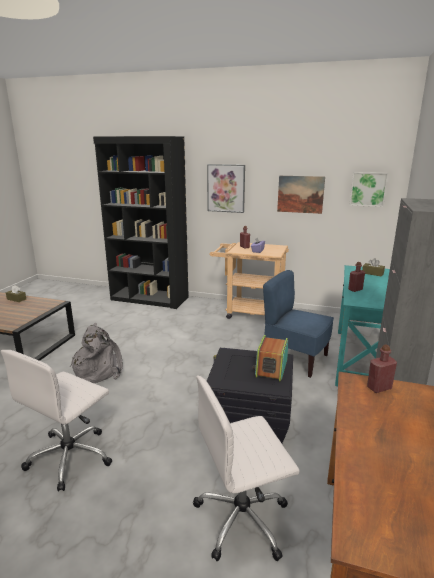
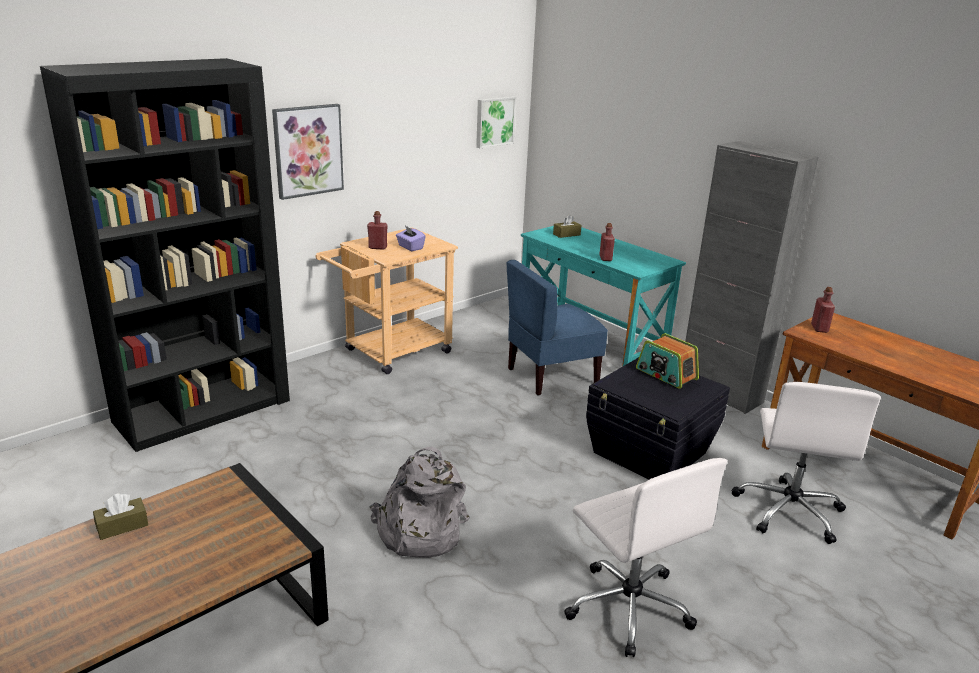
camera: 60 degrees left, 5 degrees up
picture [277,176,325,214] -> none

